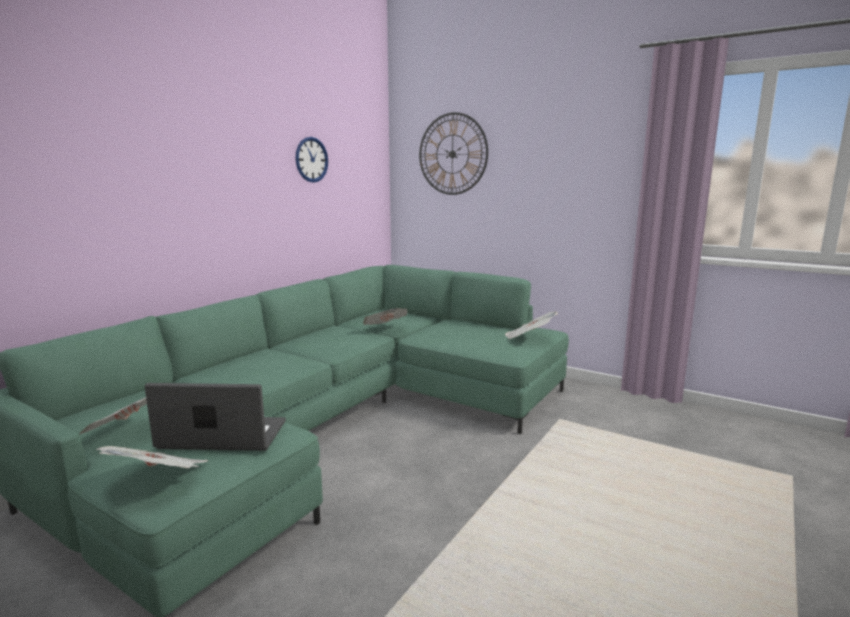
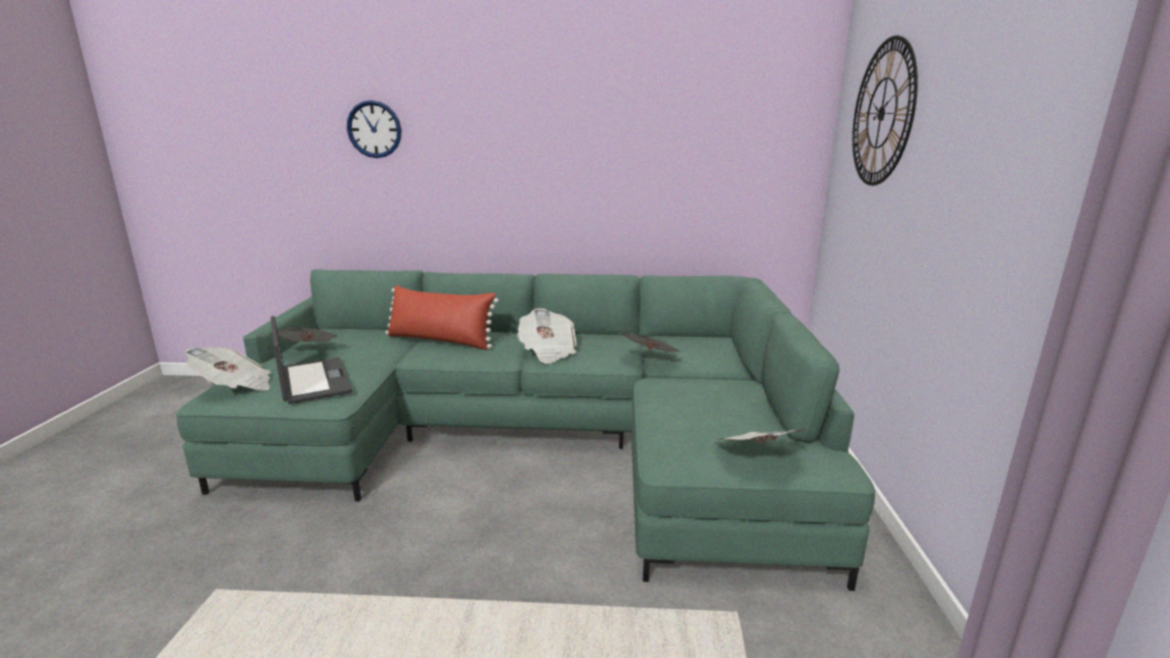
camera: 60 degrees right, 5 degrees up
wall clock [295,137,328,183] -> wall clock moved to [347,100,402,158]
none -> red pillow [385,285,499,350]
none -> newspaper [517,308,576,364]

